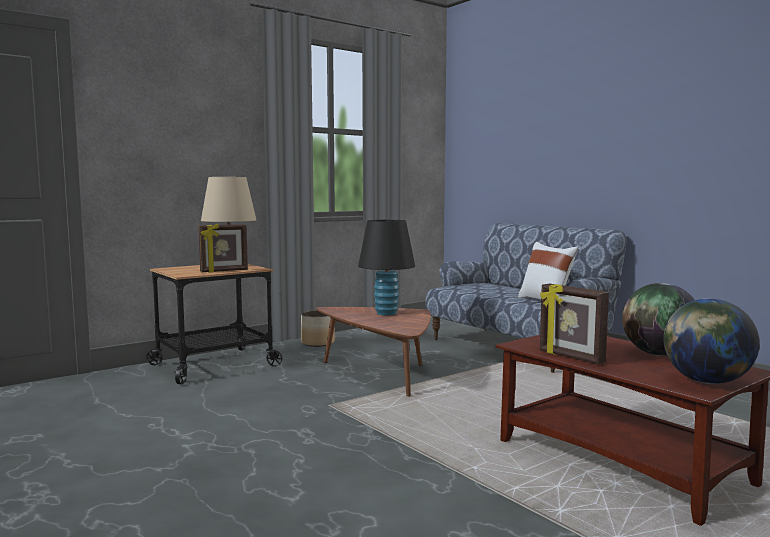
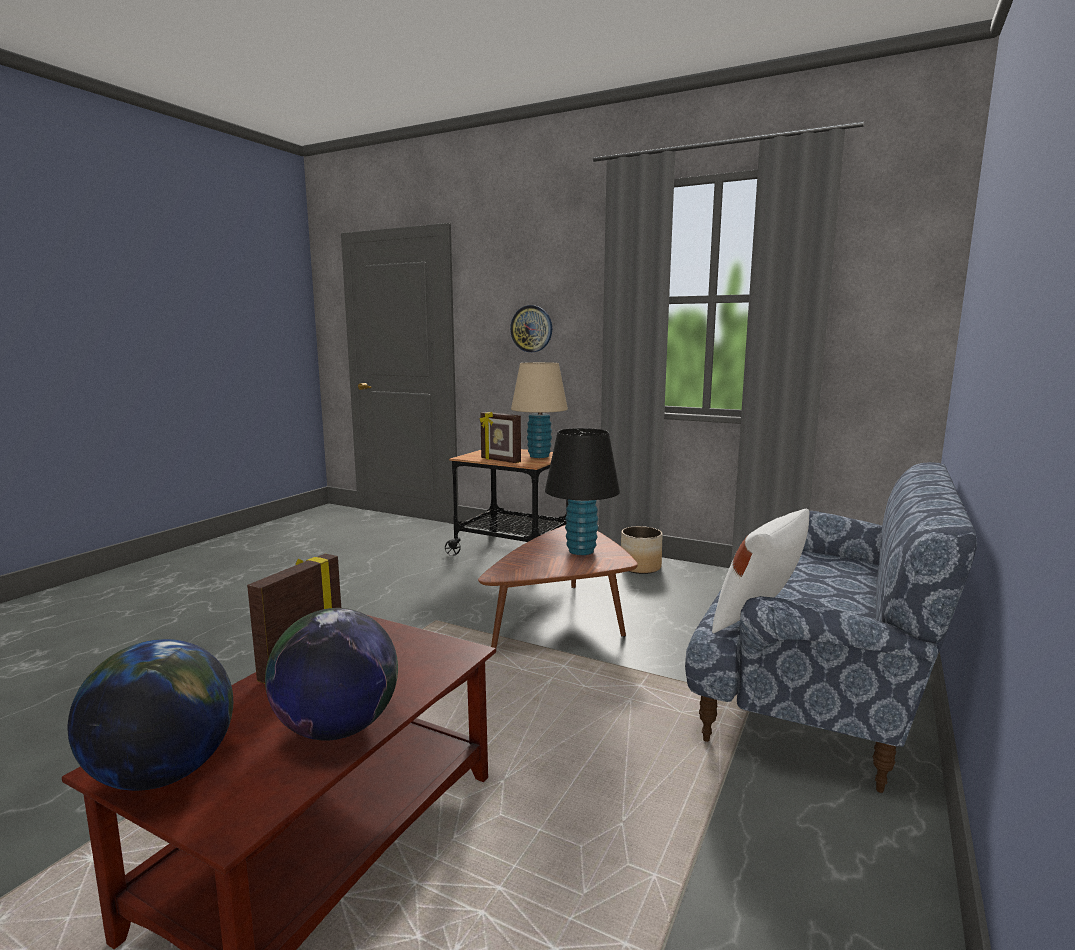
camera: 65 degrees right, 5 degrees up
none -> wall clock [510,305,552,352]

